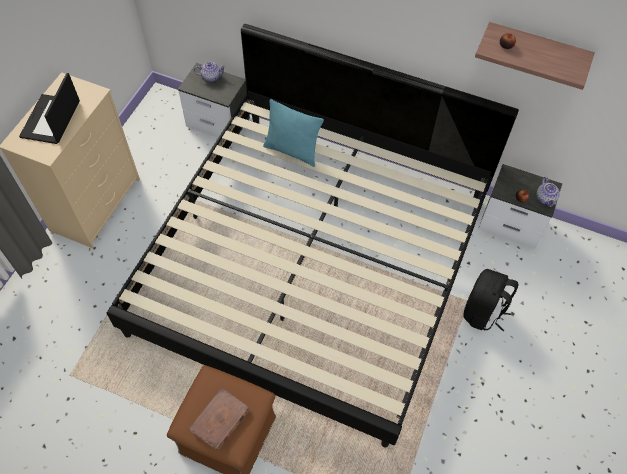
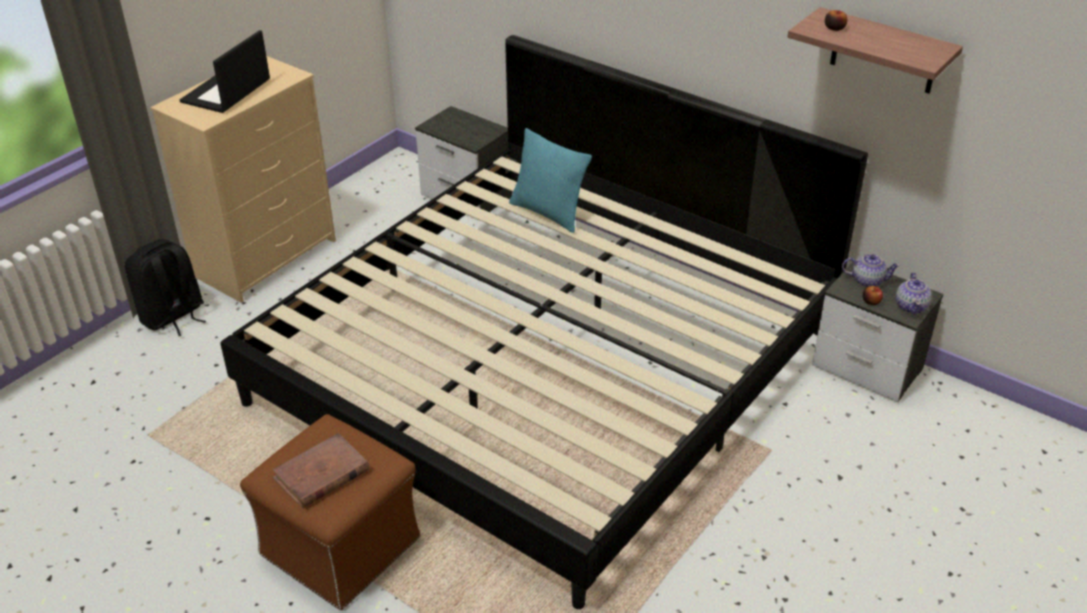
camera: 15 degrees right, 20 degrees down
teapot [194,62,226,82] -> teapot moved to [842,254,900,287]
black backpack [463,269,518,332] -> black backpack moved to [125,239,206,336]

